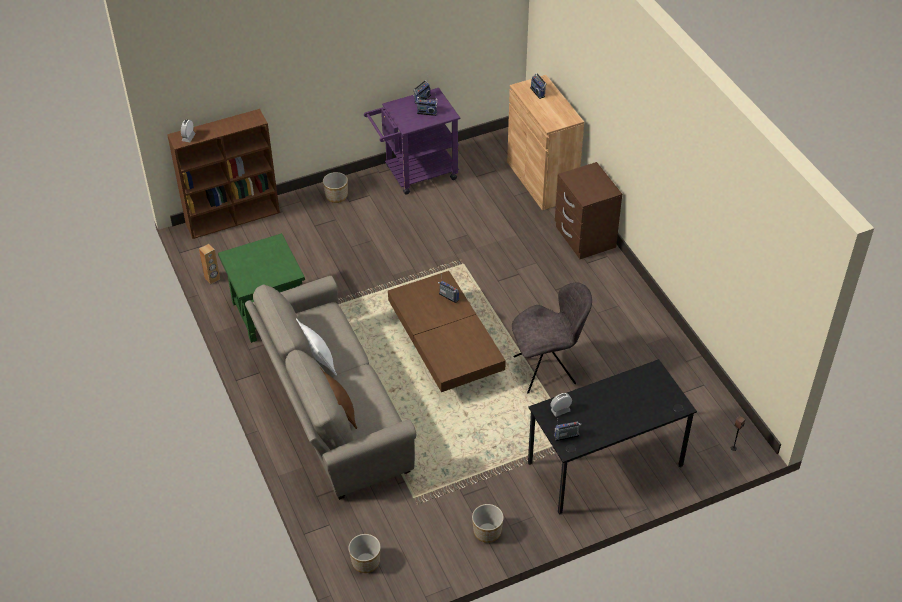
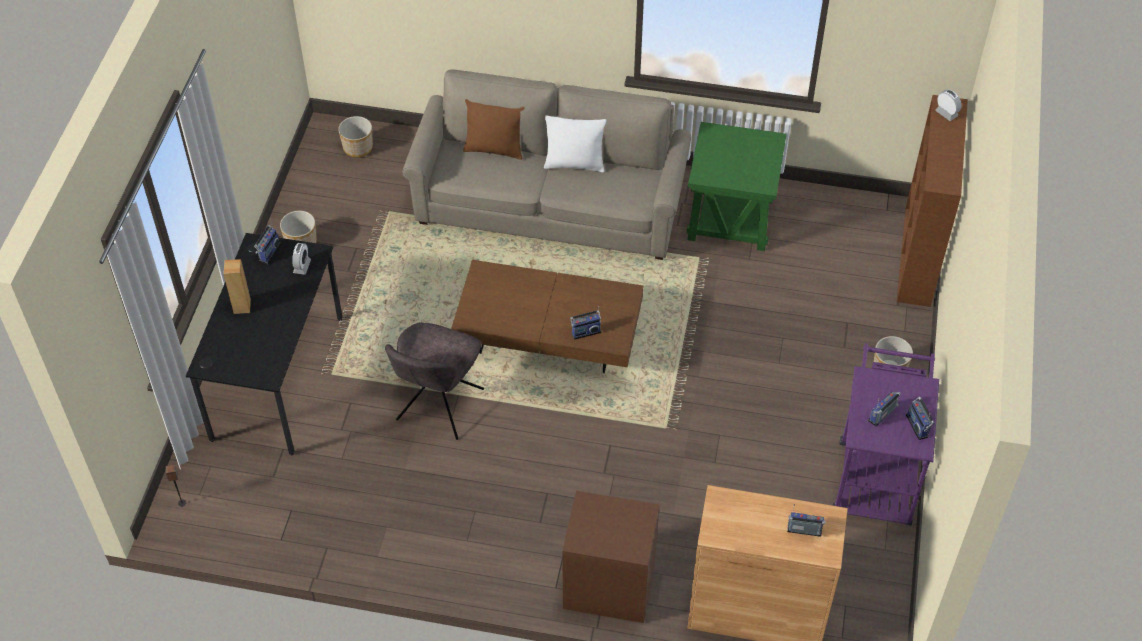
camera: 125 degrees right, 5 degrees up
brown speaker [199,244,220,285] -> brown speaker moved to [223,259,251,314]

